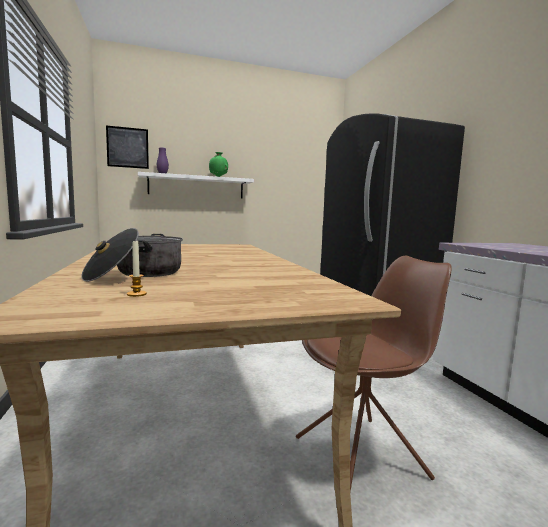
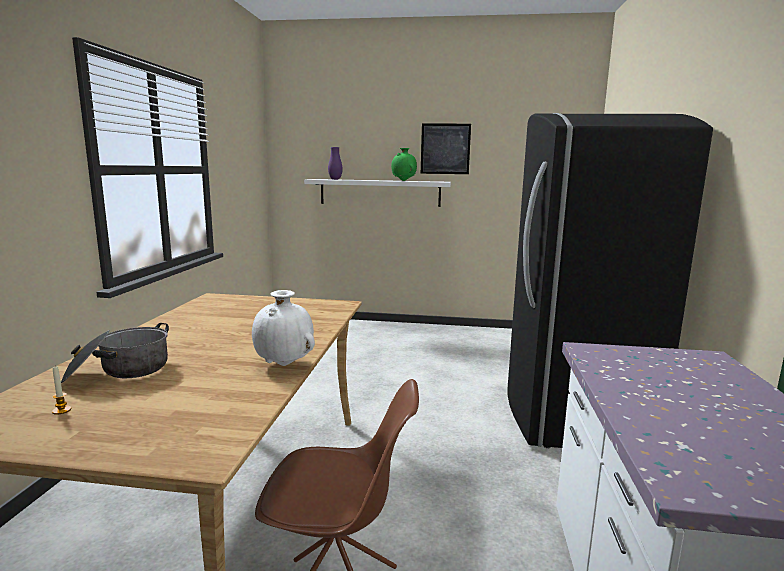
camera: 25 degrees right, 5 degrees up
picture [106,125,149,169] -> picture moved to [421,123,471,174]
none -> white vase [252,290,315,366]

